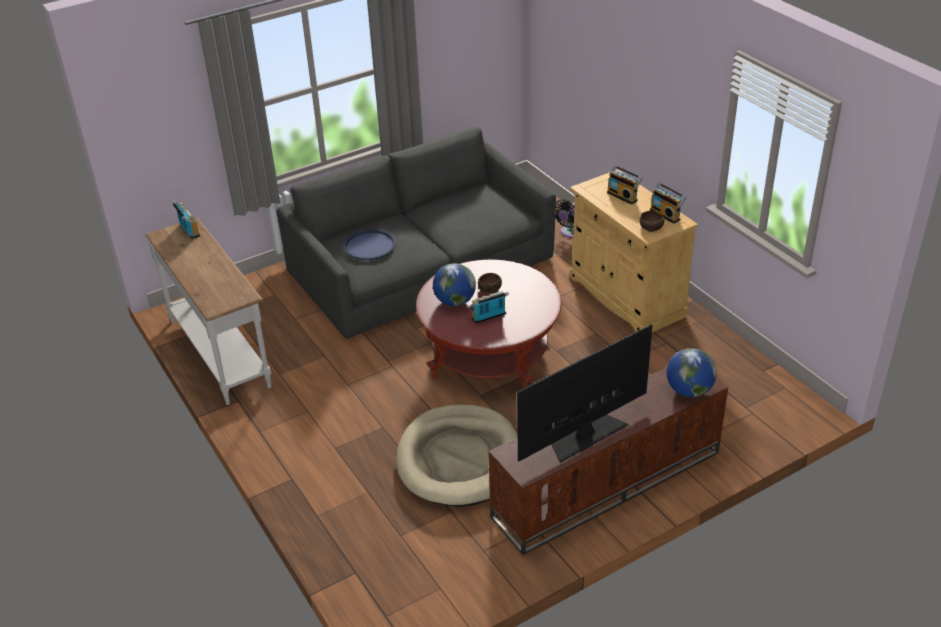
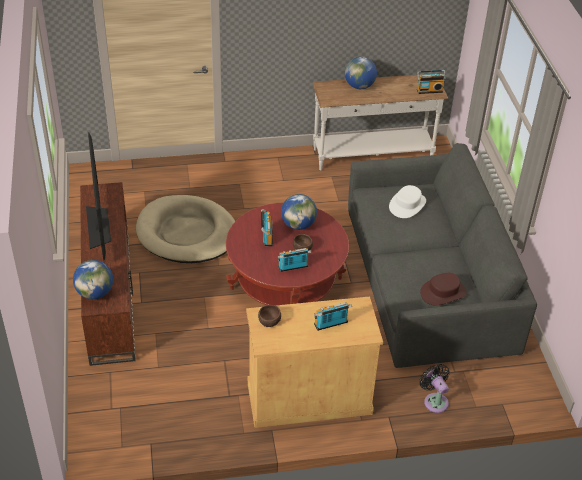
camera: 110 degrees right, 5 degrees up
blue tray [343,229,396,260] -> white hat [389,185,426,218]
radio [650,183,686,224] -> radio moved to [278,248,311,272]
none -> globe [345,57,377,89]
none -> brown hat [420,273,467,305]

